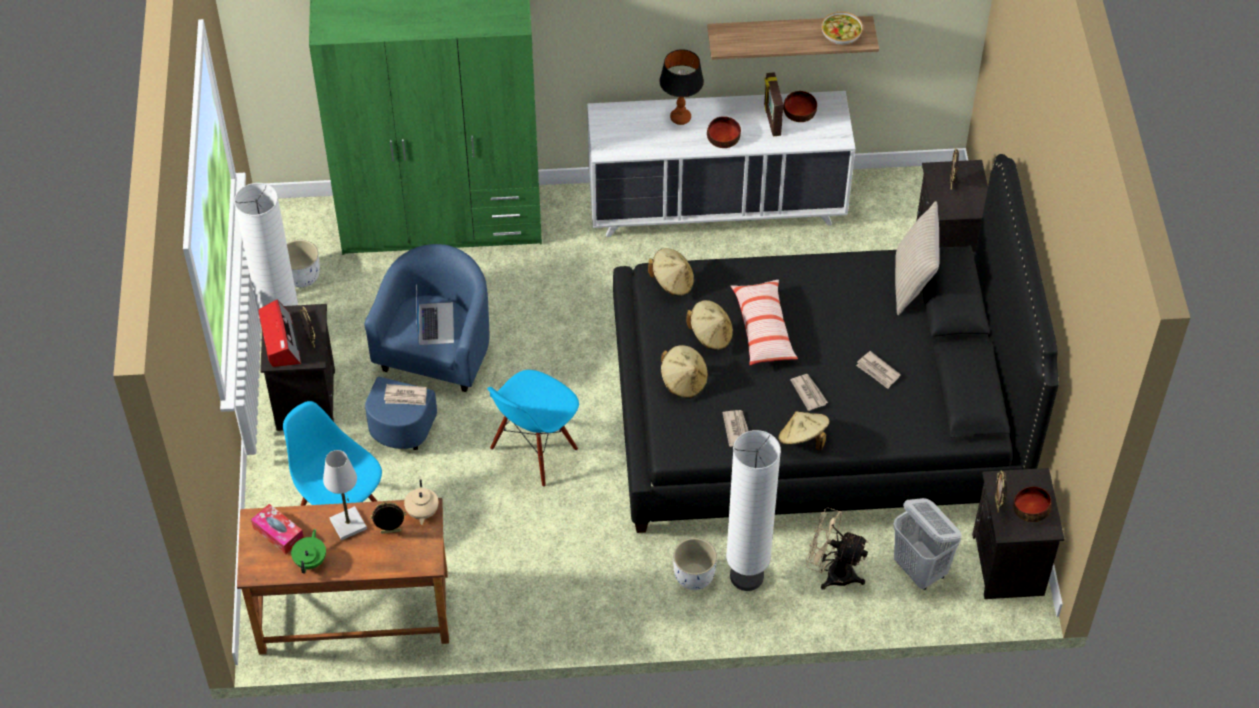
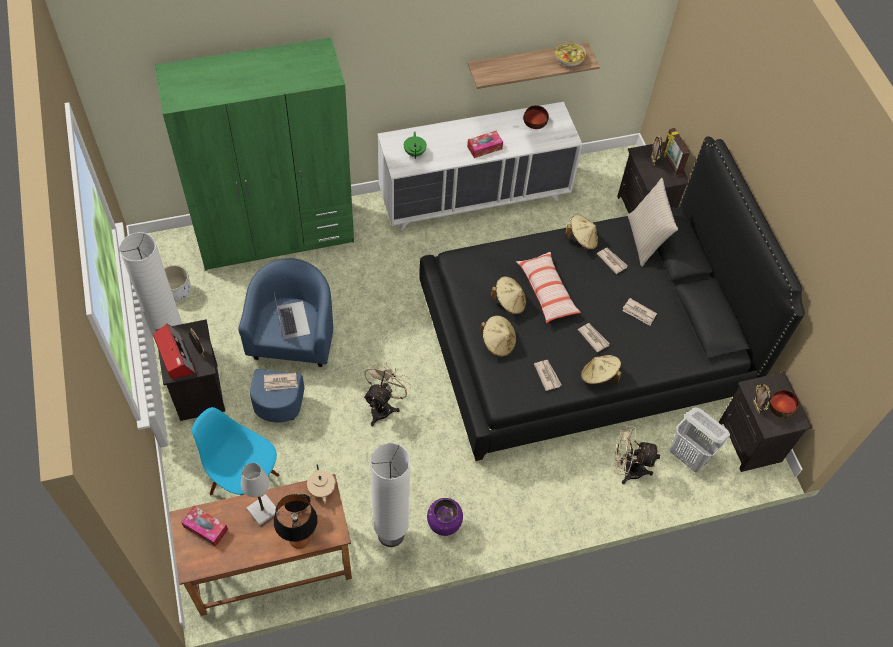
camera: 15 degrees left, 5 degrees up
green teapot [291,529,326,574] -> green teapot moved to [404,131,427,159]
blue chair [487,370,579,487] -> beige fan [364,360,411,426]
beige hat [648,248,694,297] -> beige hat moved to [565,215,598,250]
table lamp [660,49,704,125] -> table lamp moved to [274,494,318,549]
white planter [673,538,717,590] -> none
bowl [707,116,741,148] -> tissue box [467,131,503,158]
white floor lamp [726,430,781,591] -> white floor lamp moved to [370,443,411,547]
picture frame [764,72,783,137] -> picture frame moved to [662,128,690,176]
none -> purple vase [427,498,463,536]
none -> newspaper [597,247,627,274]

